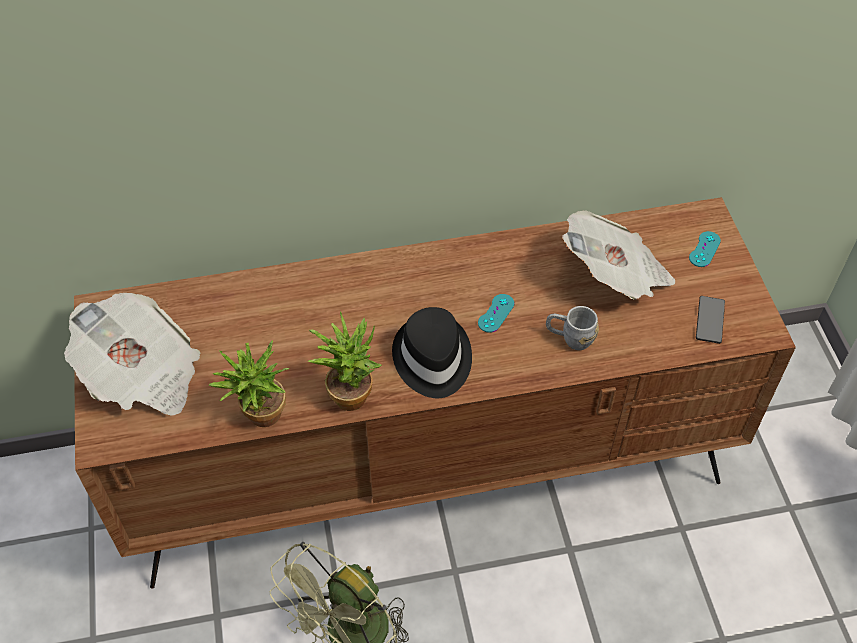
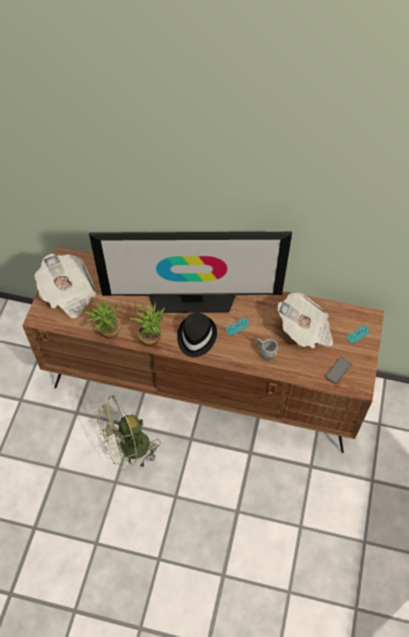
camera: 25 degrees right, 5 degrees up
none -> television [89,232,292,313]

